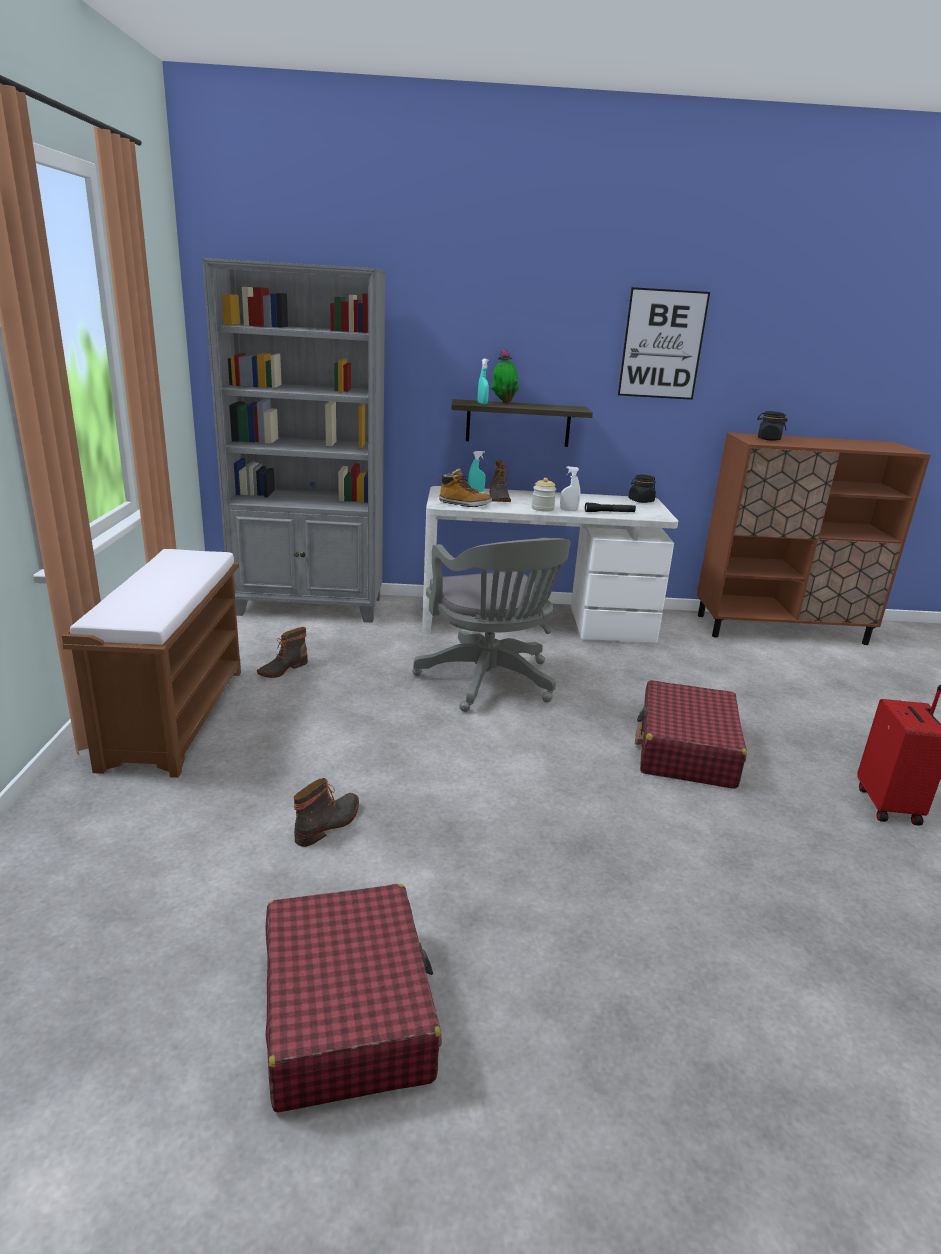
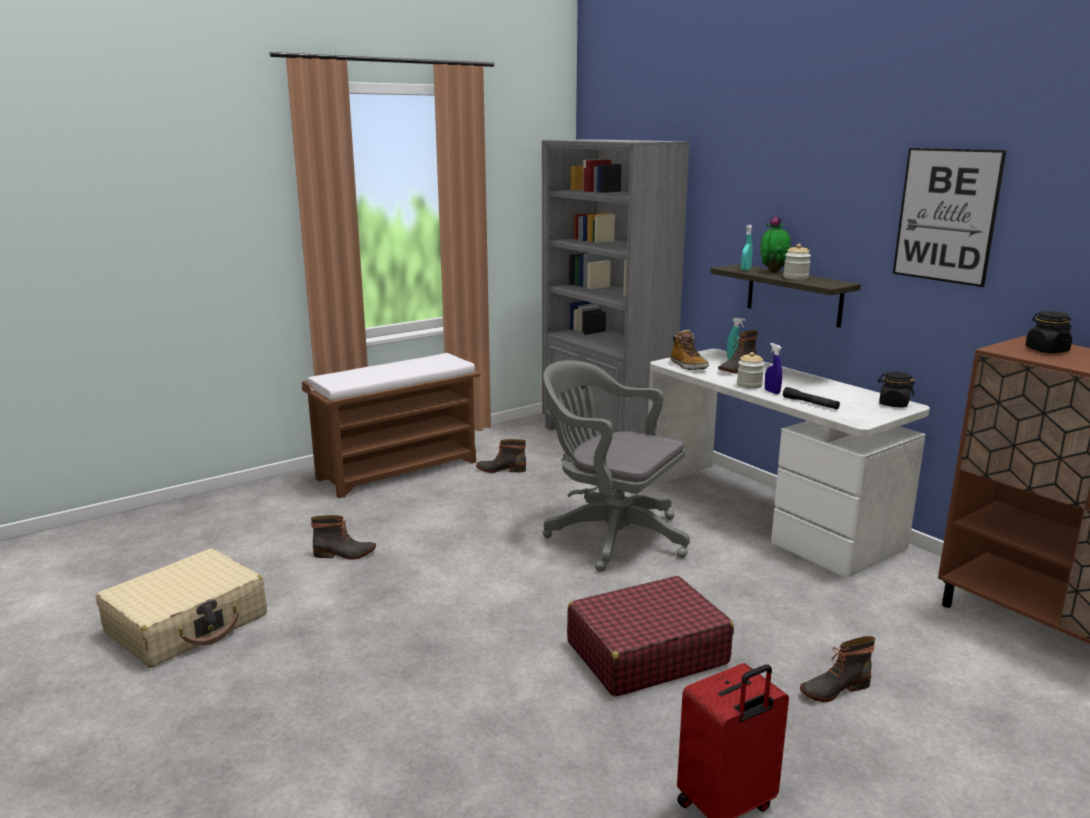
camera: 55 degrees right, 5 degrees down
red suitcase [265,884,442,1112] -> beige suitcase [96,549,267,668]
grey office chair [412,537,571,712] -> grey office chair turned 90 degrees clockwise [543,360,690,572]
white spray bottle [560,466,580,511] -> blue spray bottle [765,343,782,394]
none -> jar [783,244,811,280]
none -> boot [800,636,875,702]

